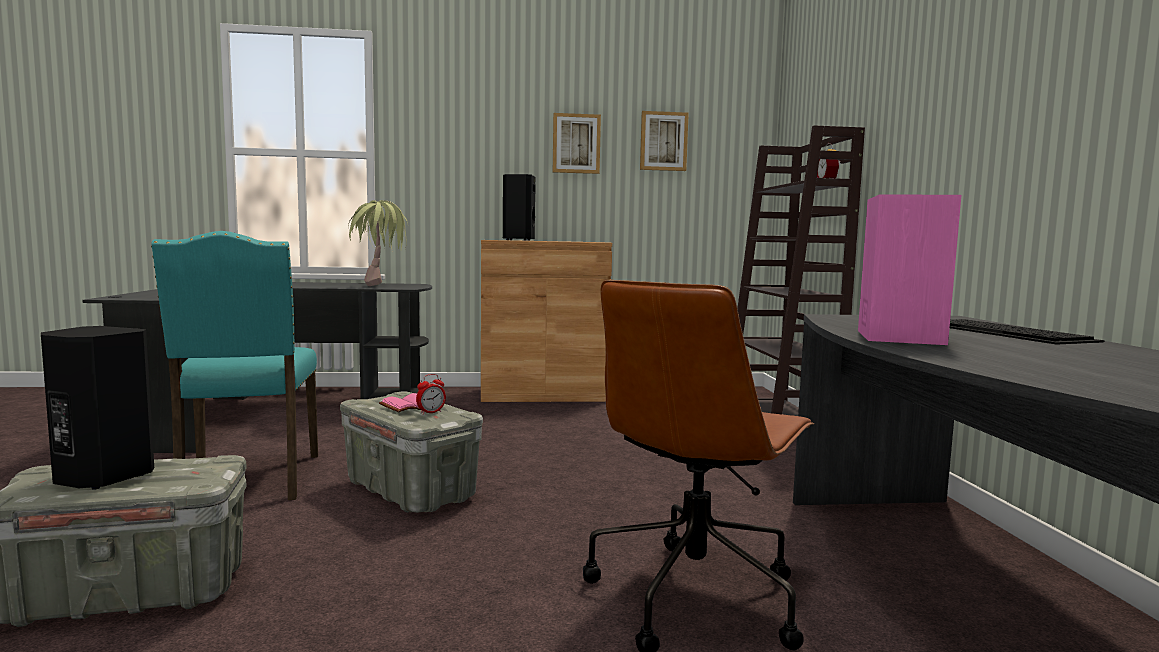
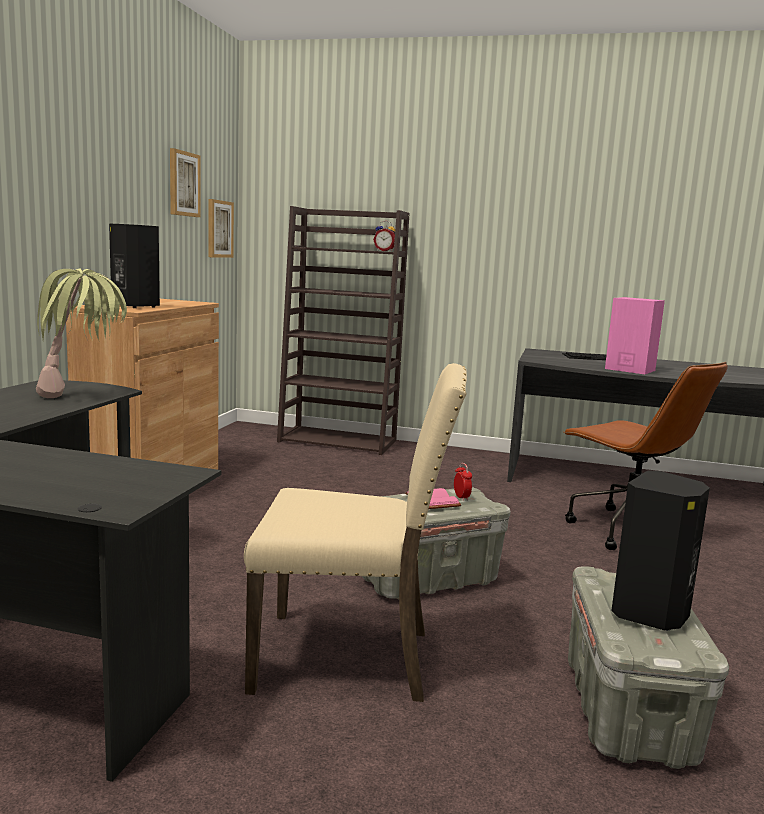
camera: 70 degrees left, 5 degrees up
turquoise chair [151,231,318,500] -> beige chair [244,363,467,702]
picture [553,113,601,174] -> picture moved to [208,199,234,258]

